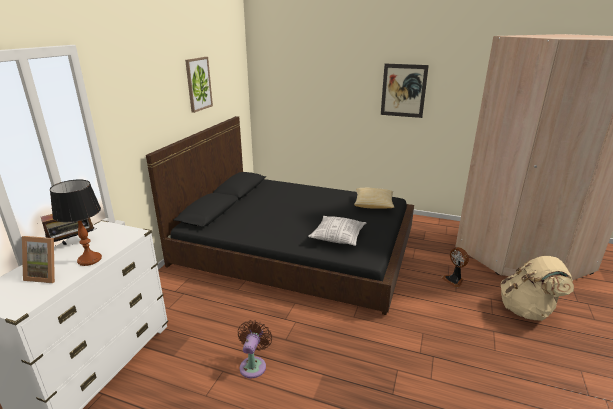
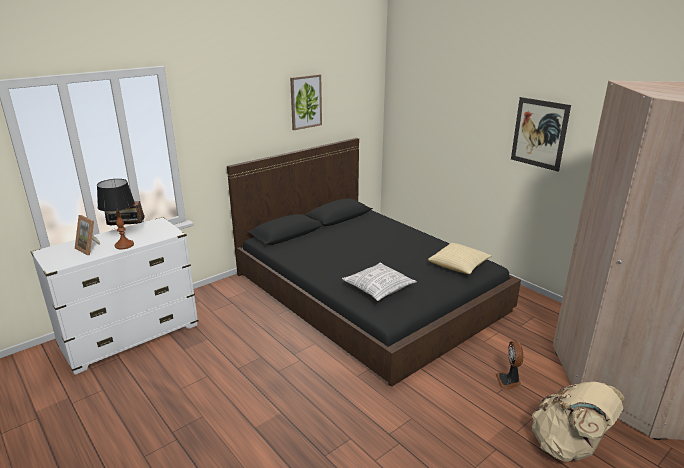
camera: 30 degrees right, 0 degrees up
brown fan [238,320,272,378] -> none

